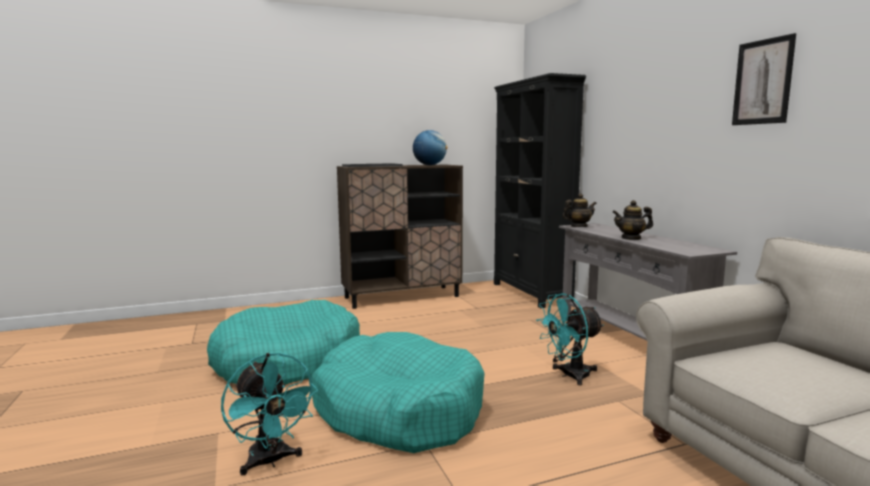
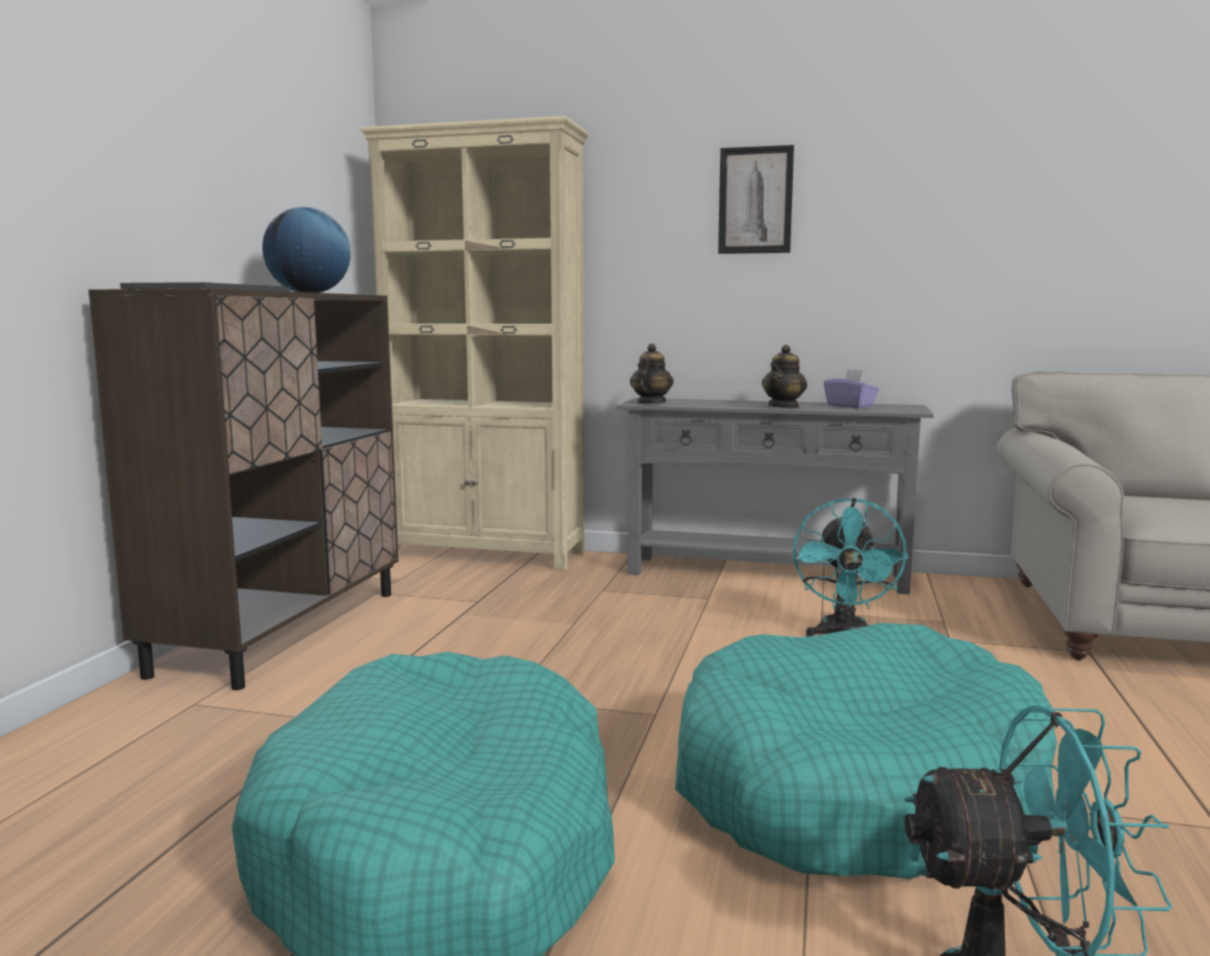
camera: 55 degrees left, 0 degrees up
black bookcase [494,73,586,308] -> beige bookcase [360,116,589,571]
picture [732,33,796,125] -> picture moved to [718,145,794,254]
none -> purple tissue box [824,369,879,408]

